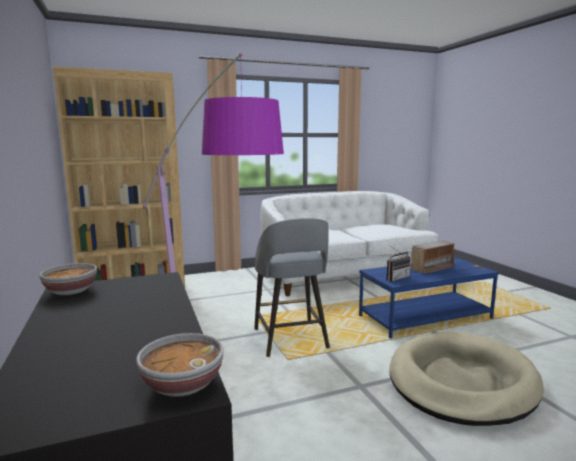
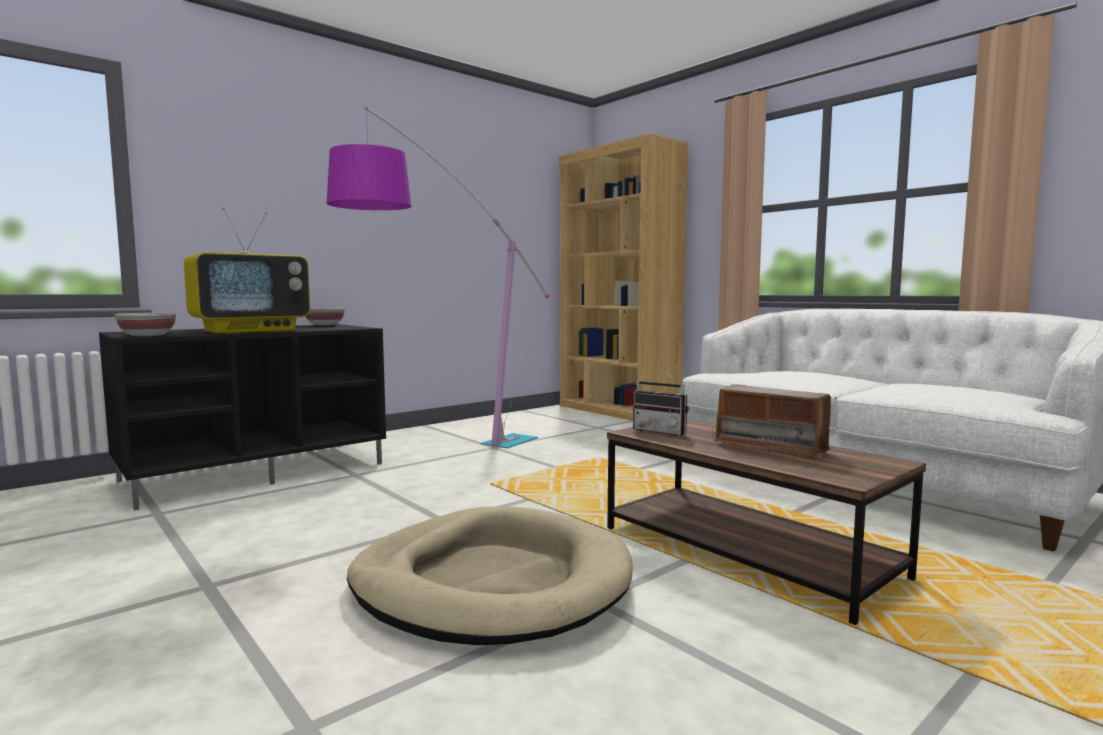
camera: 70 degrees right, 5 degrees down
grey stool [254,218,330,357] -> none
blue coffee table [359,258,499,338] -> brown coffee table [607,419,926,625]
none -> television [184,207,310,333]

